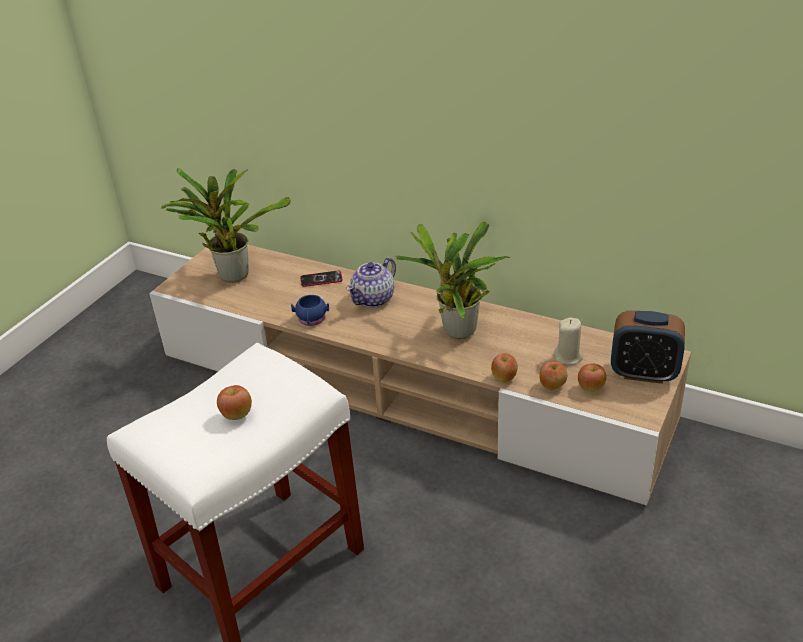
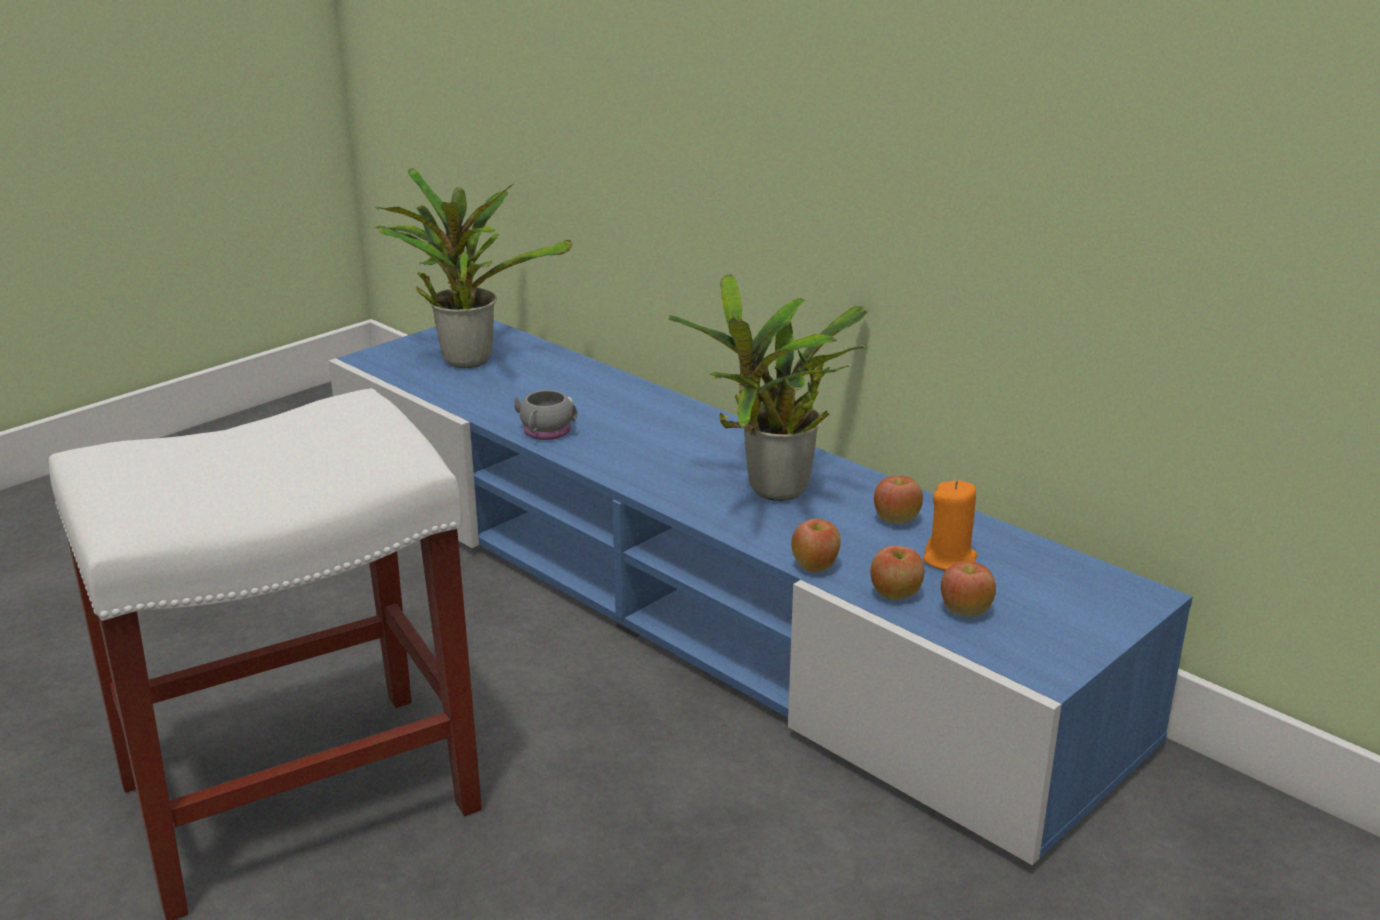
camera: 15 degrees right, 10 degrees down
beige tv stand [149,245,691,506] -> blue tv stand [329,320,1193,865]
apple [217,385,252,420] -> apple moved to [874,476,923,524]
blue mug [291,294,329,326] -> grey mug [514,390,577,440]
phone [300,270,343,287] -> none
teapot [346,257,396,307] -> none
beige candle [554,318,583,365] -> orange candle [923,480,977,571]
alarm clock [611,310,685,384] -> none

